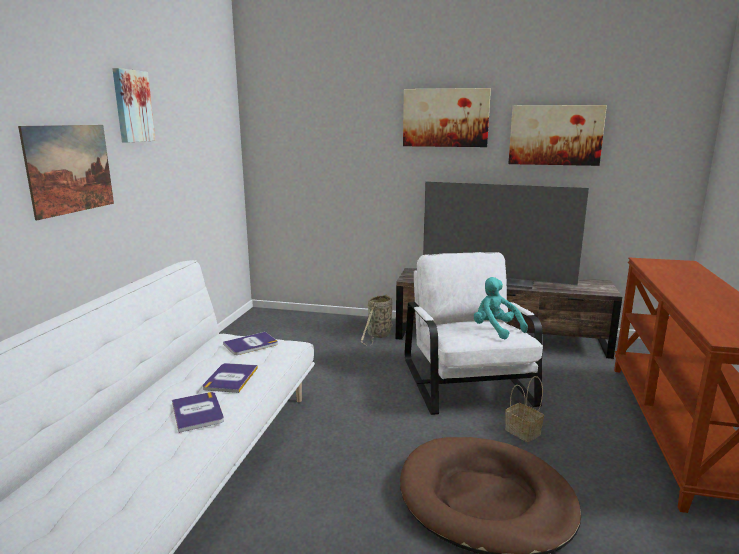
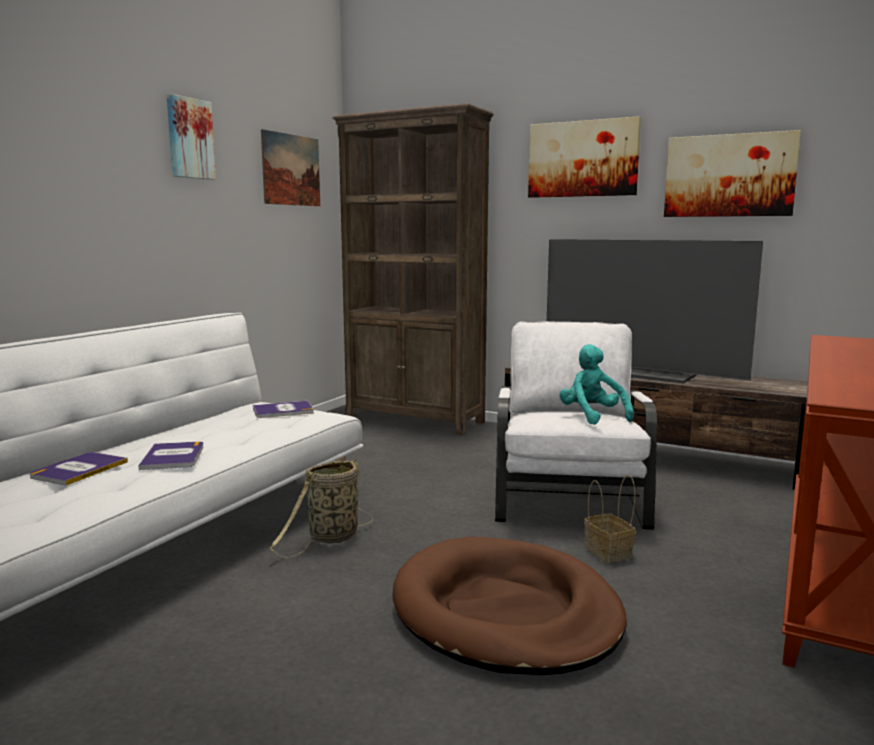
camera: 15 degrees right, 5 degrees down
picture [18,125,114,220] -> picture moved to [261,129,320,206]
book [203,363,258,393] -> book moved to [30,452,128,486]
basket [361,294,393,346] -> basket moved to [270,459,373,558]
none -> brown bookcase [332,103,494,435]

